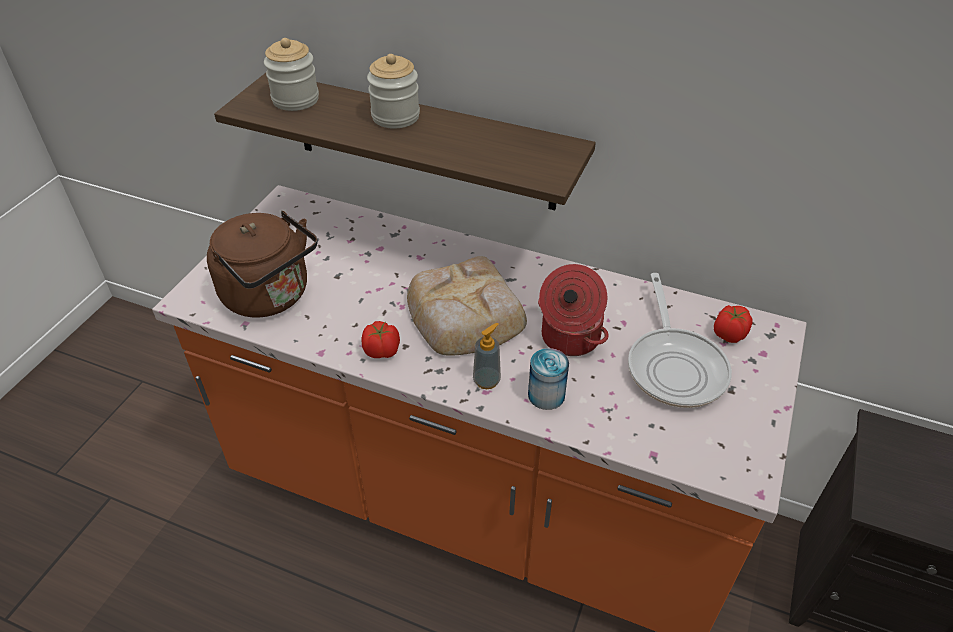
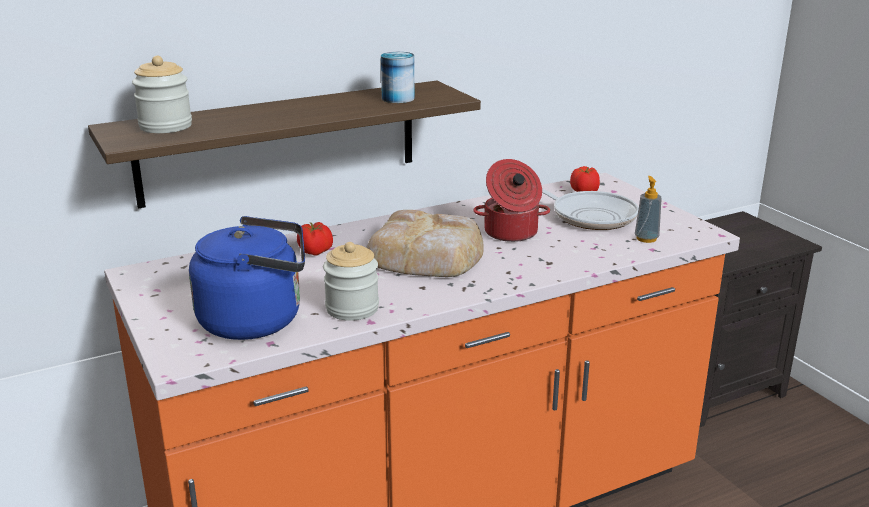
camera: 50 degrees left, 20 degrees down
brown kettle [207,211,318,318] -> blue kettle [189,216,305,340]
tomato [361,321,400,358] -> tomato moved to [297,222,333,255]
jar [367,54,420,129] -> jar moved to [323,242,379,321]
soap dispenser [473,323,501,389] -> soap dispenser moved to [635,176,662,243]
can [528,348,569,410] -> can moved to [381,52,415,103]

